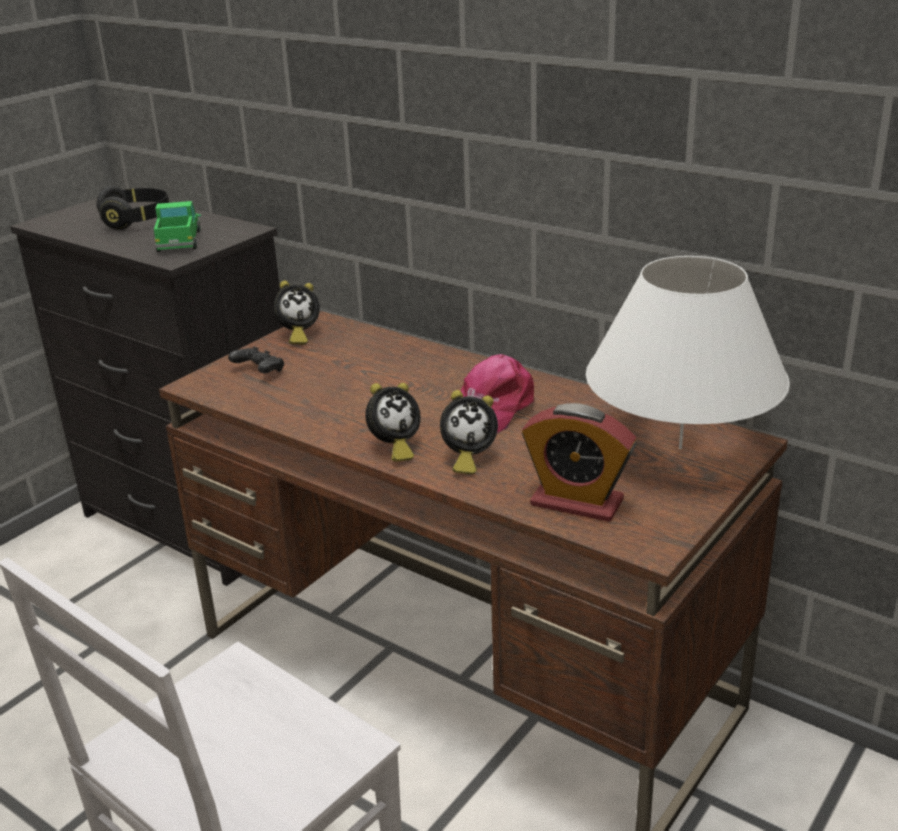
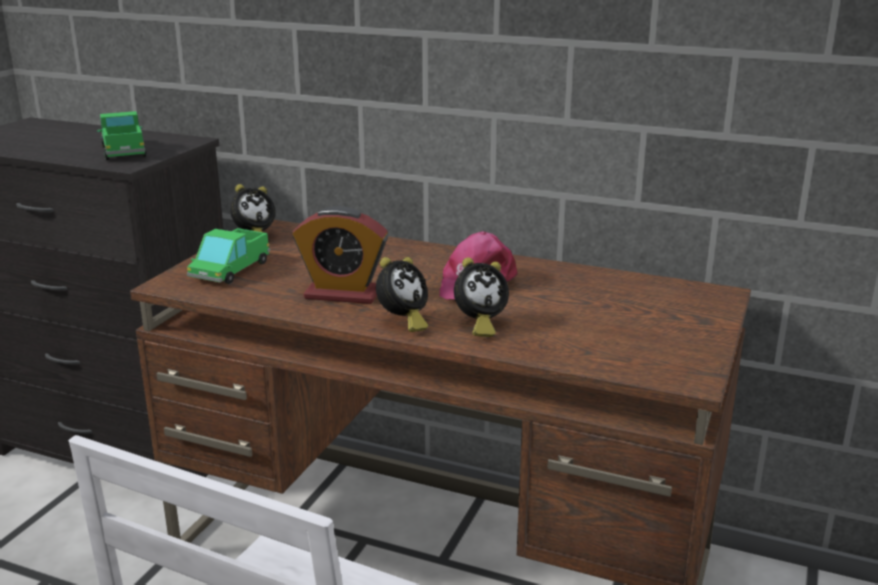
camera: 15 degrees left, 5 degrees down
black headphones [96,185,169,230] -> none
black game controller [228,346,284,373] -> toy truck [187,228,270,284]
alarm clock [522,403,637,522] -> alarm clock moved to [293,206,388,304]
white table lamp [586,256,790,449] -> none

